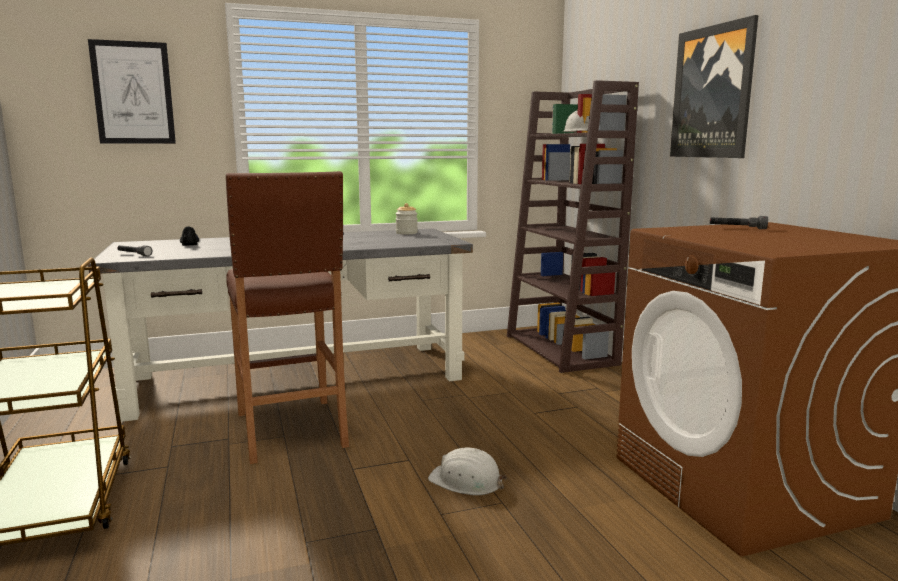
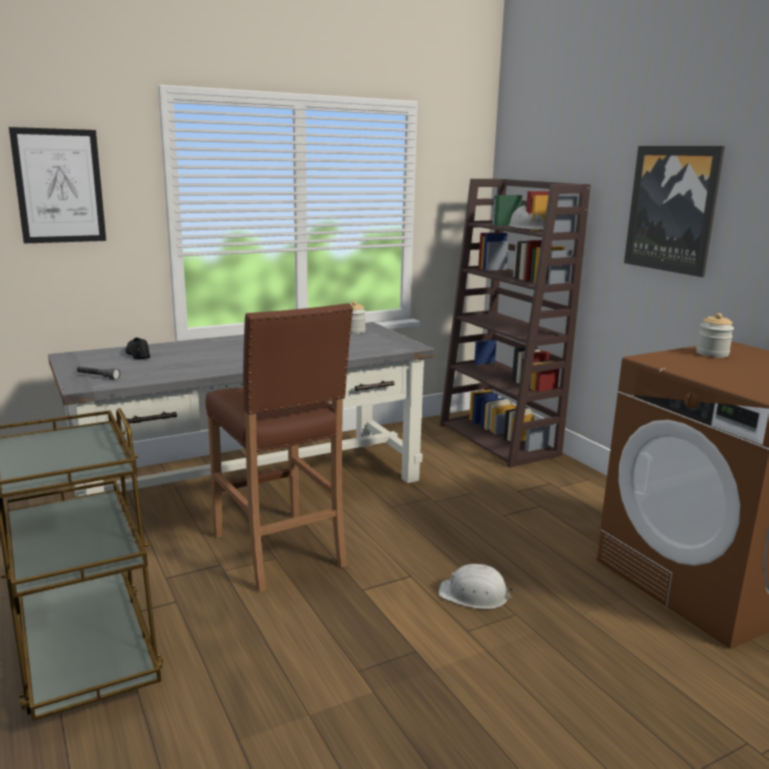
camera: 10 degrees left, 5 degrees up
grey flashlight [710,216,768,229] -> jar [696,313,734,358]

